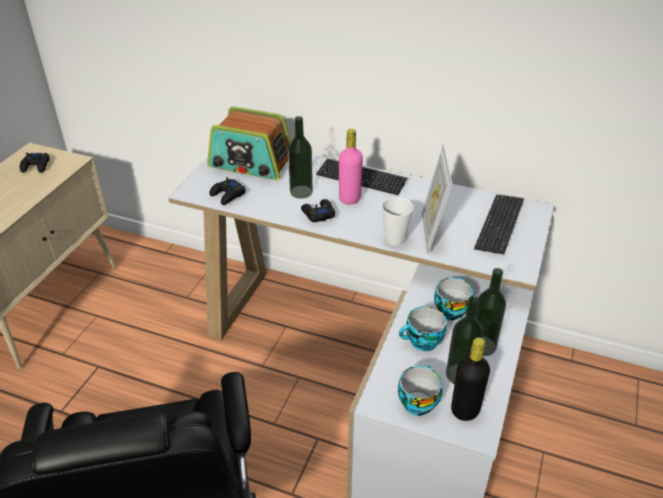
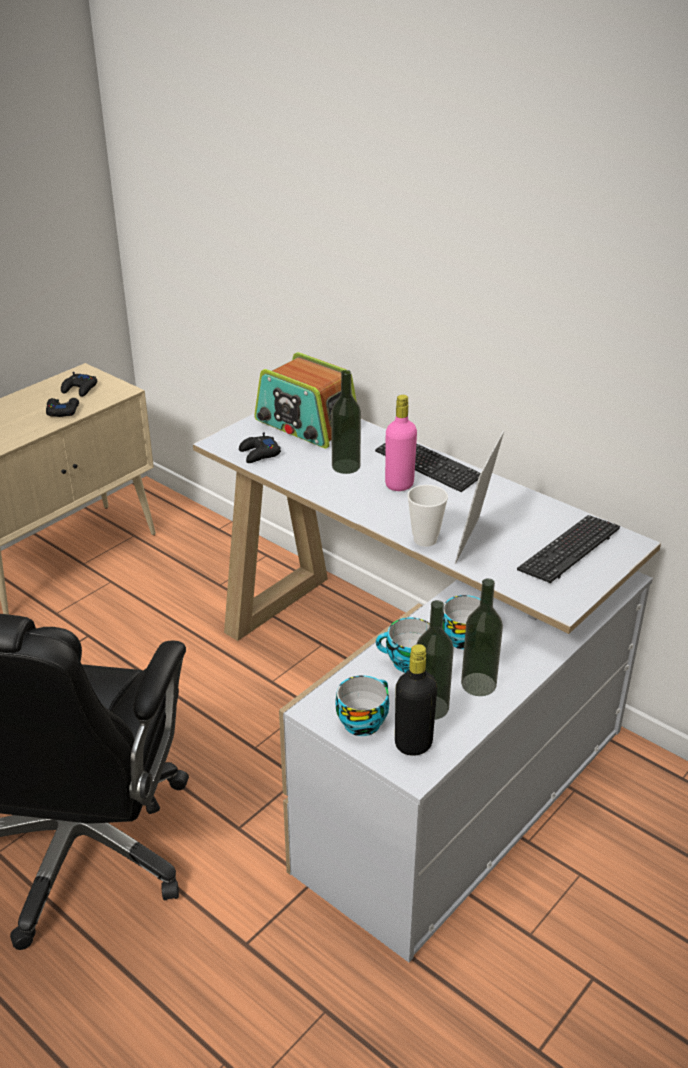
camera: 20 degrees right, 5 degrees down
black game controller [301,199,335,222] -> black game controller moved to [46,398,79,417]

